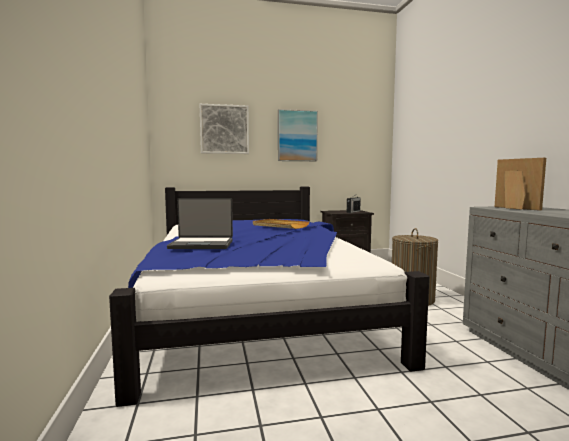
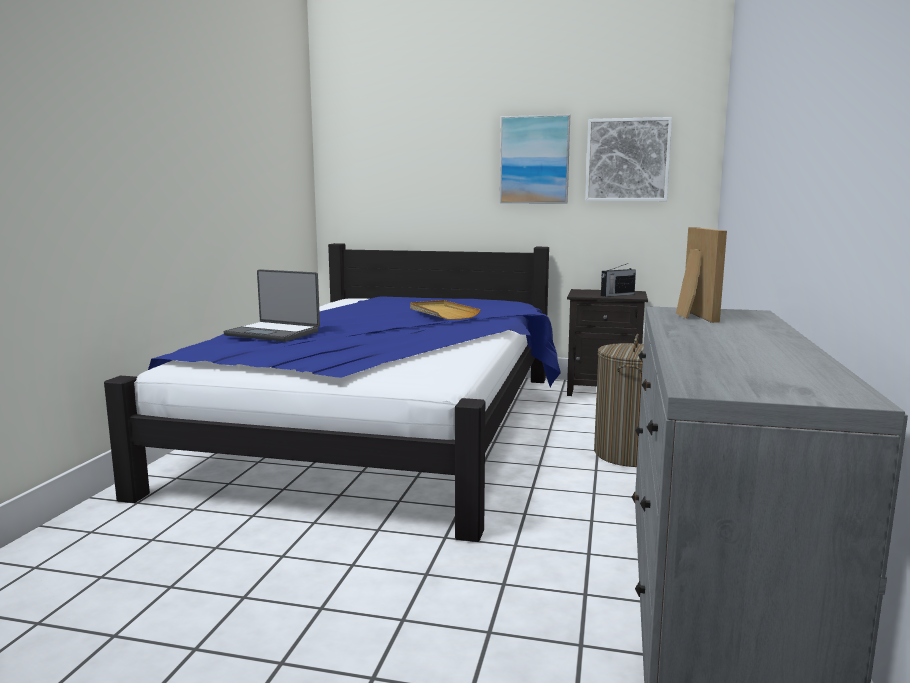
camera: 25 degrees right, 5 degrees up
picture [200,104,249,154] -> picture moved to [585,117,672,201]

